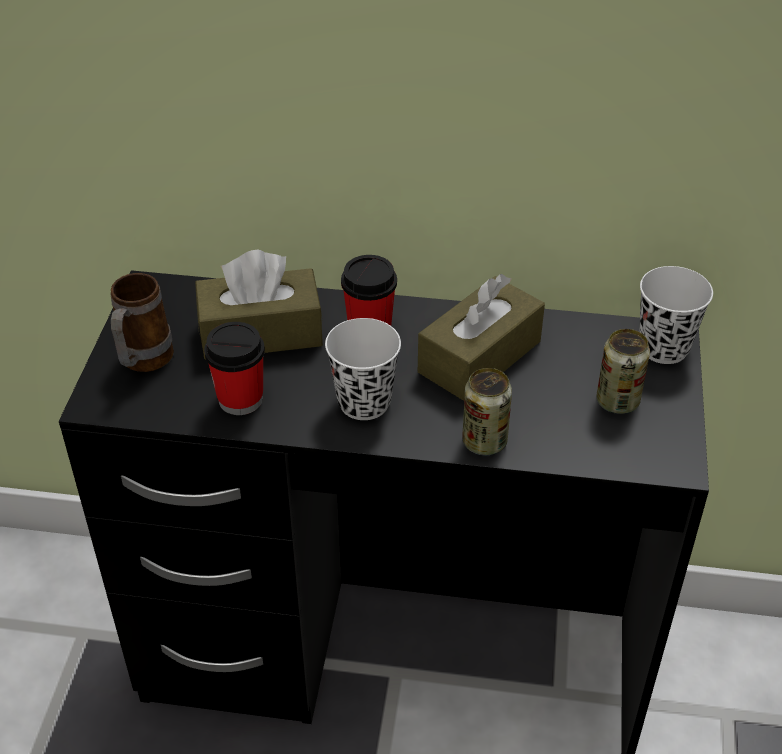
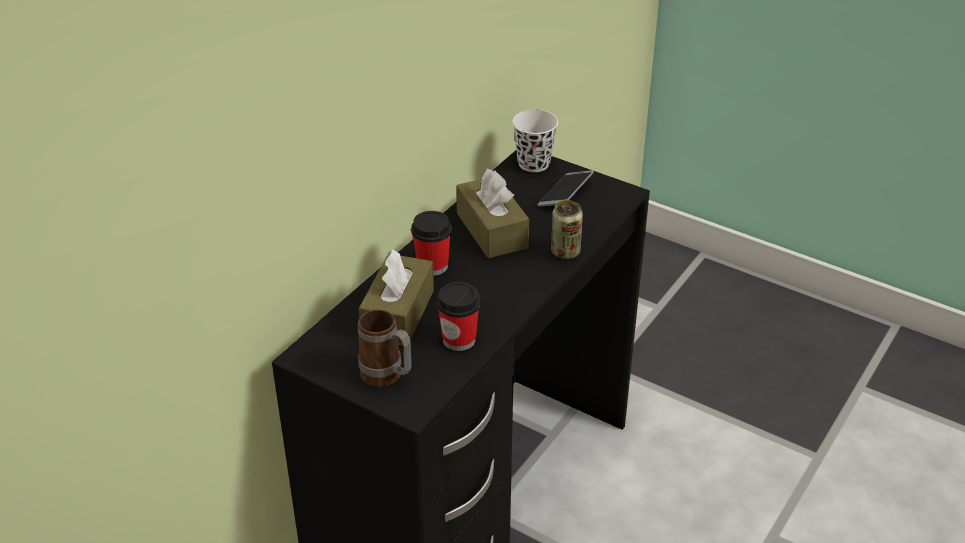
camera: 65 degrees left, 5 degrees down
white cup [325,318,401,420] -> none
can [596,329,650,414] -> phone [538,170,594,207]

